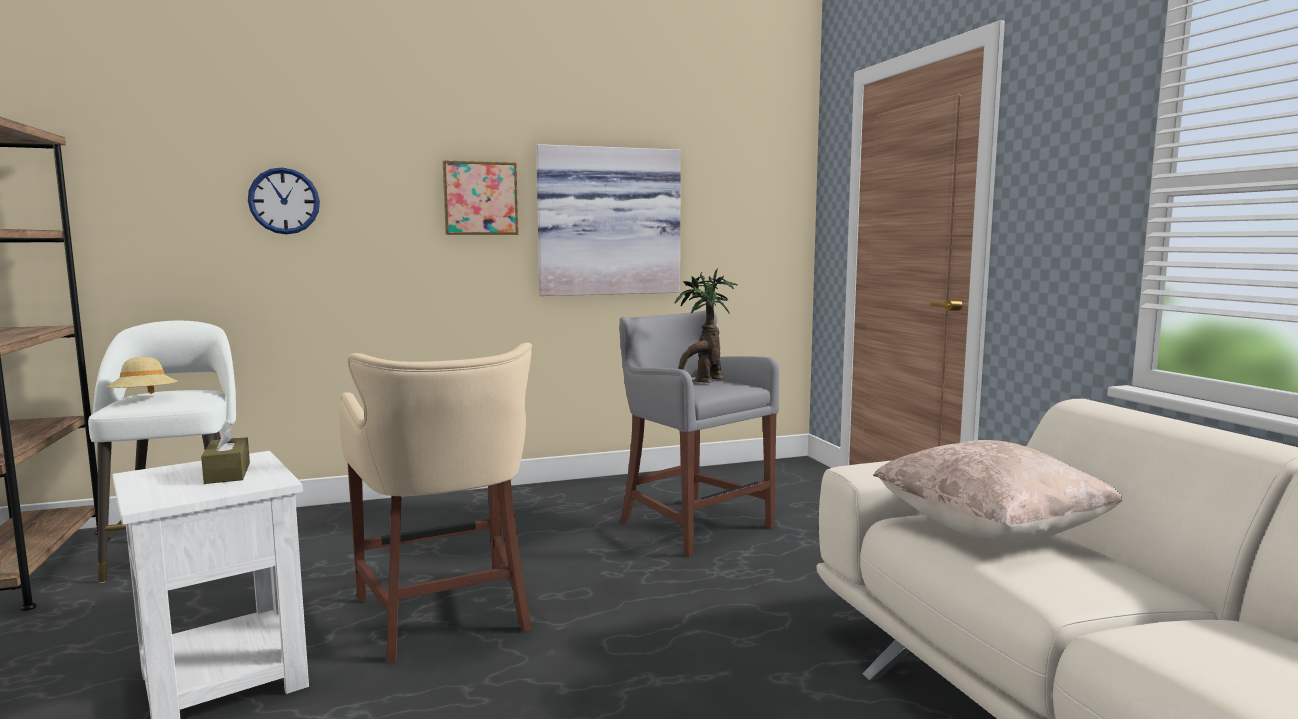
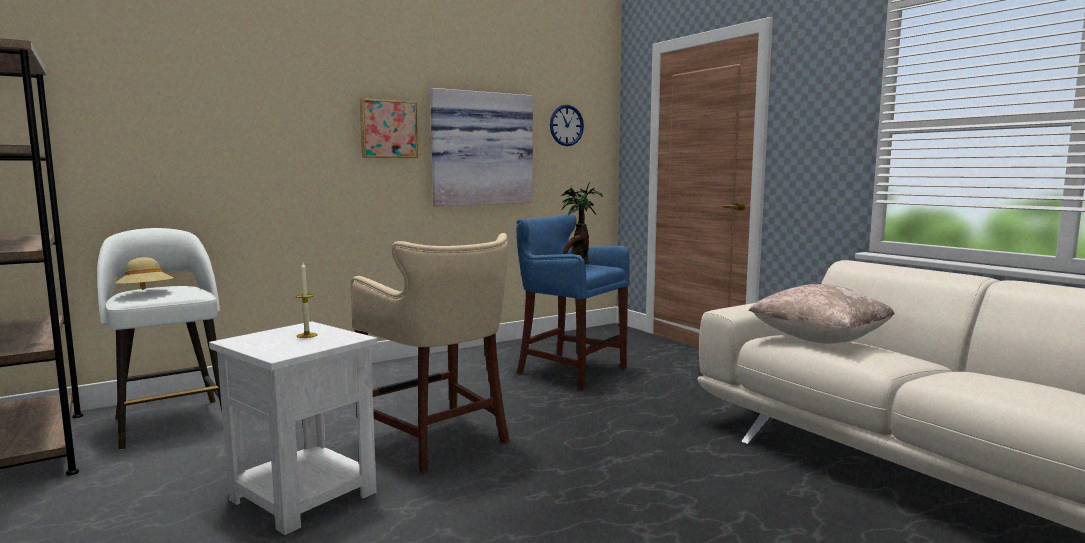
camera: 15 degrees left, 0 degrees up
brown tissue box [201,420,250,484] -> candle [296,263,318,338]
wall clock [248,167,320,234] -> wall clock moved to [550,105,584,146]
grey stool [619,310,779,557] -> blue stool [516,214,630,390]

